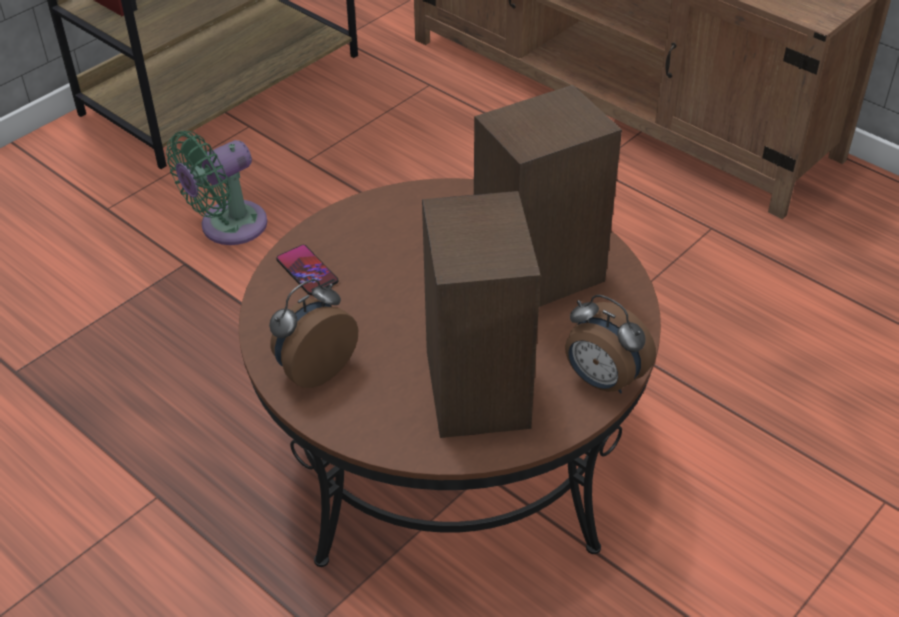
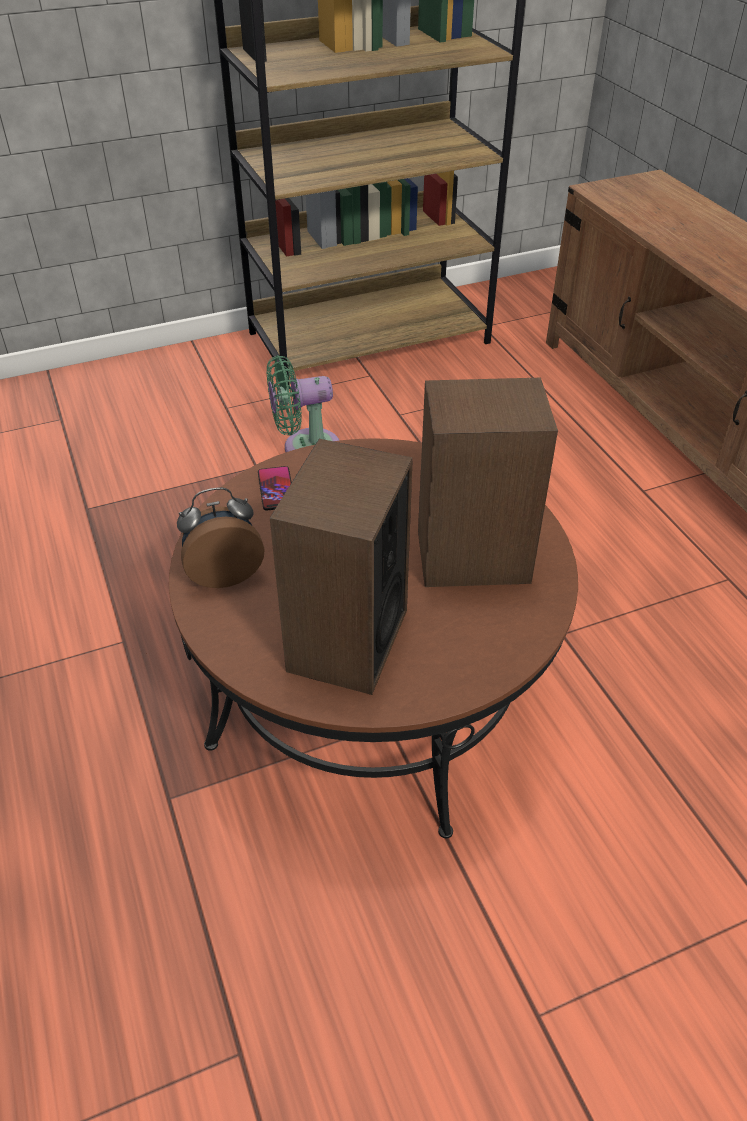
camera: 25 degrees right, 0 degrees up
alarm clock [565,295,656,394] -> none

